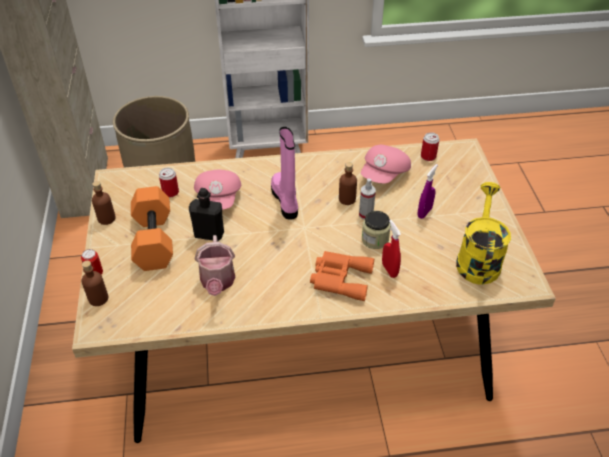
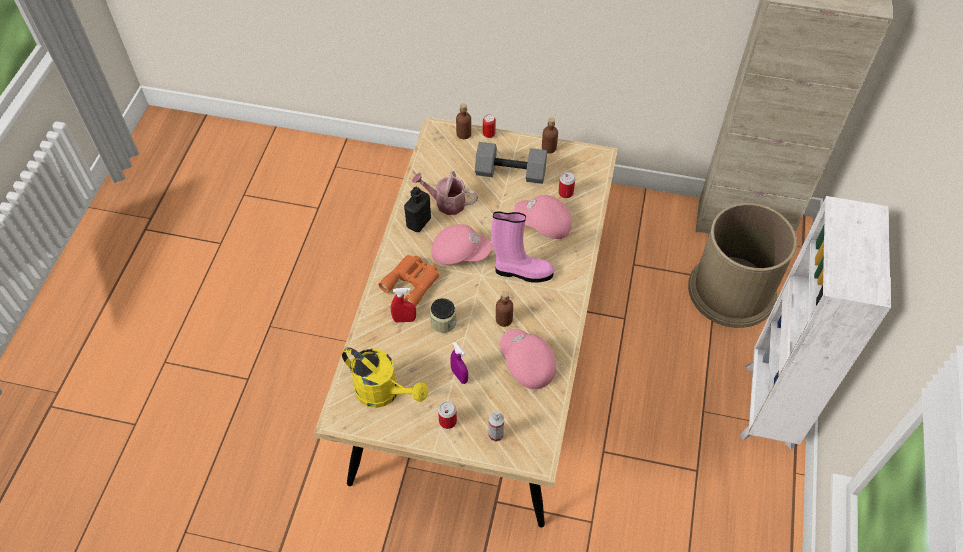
camera: 110 degrees right, 10 degrees up
orange dumbbell [131,186,173,271] -> grey dumbbell [475,142,547,184]
black bottle [189,188,224,241] -> black bottle moved to [404,187,431,232]
spray bottle [359,179,376,220] -> spray bottle moved to [489,411,504,442]
can [421,132,439,161] -> can moved to [438,401,457,429]
none -> pink cap [432,224,492,265]

